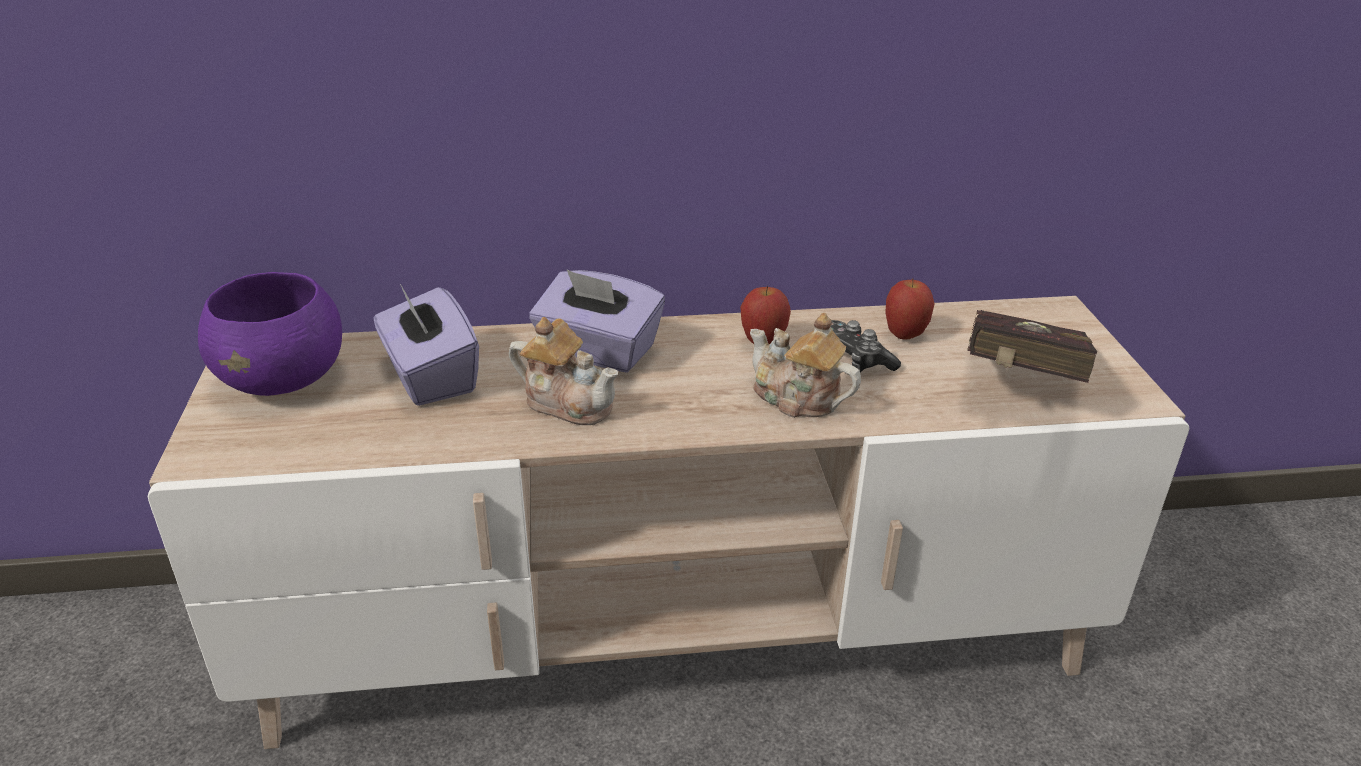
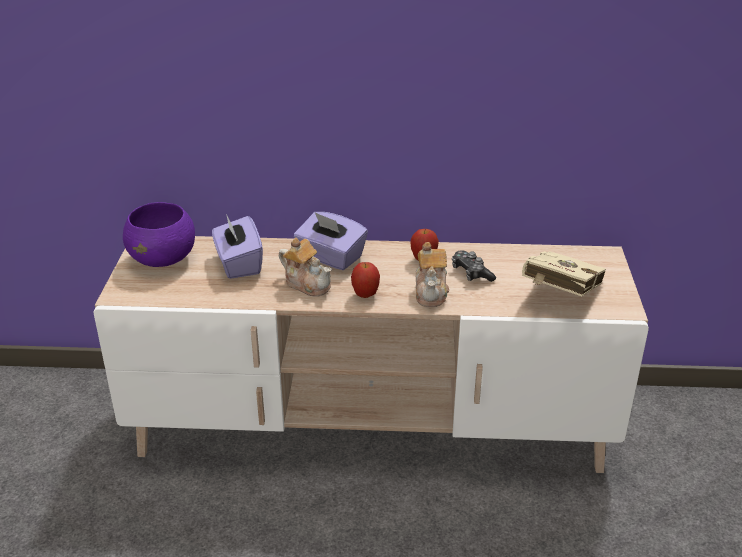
camera: 10 degrees right, 0 degrees up
teapot [750,313,861,418] -> teapot turned 135 degrees counterclockwise [415,242,449,307]
apple [885,278,935,340] -> apple moved to [351,262,380,298]
red book [967,310,1097,383] -> beige book [522,251,606,297]

